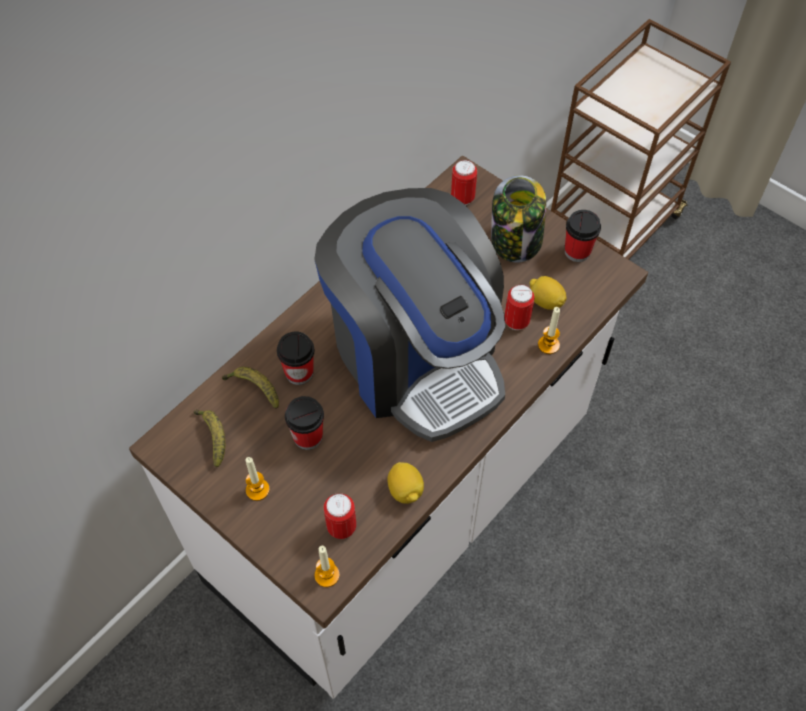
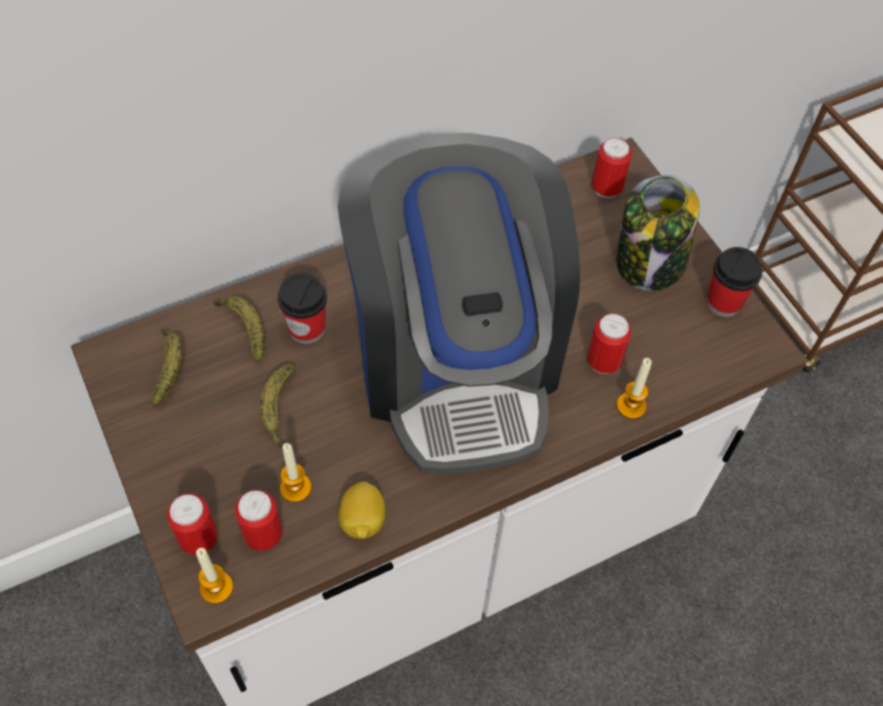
camera: 20 degrees right, 0 degrees up
candle [245,457,270,501] -> candle moved to [280,443,311,503]
cup [285,396,324,450] -> banana [260,364,296,449]
lemon [529,276,566,310] -> none
none -> can [167,494,218,555]

